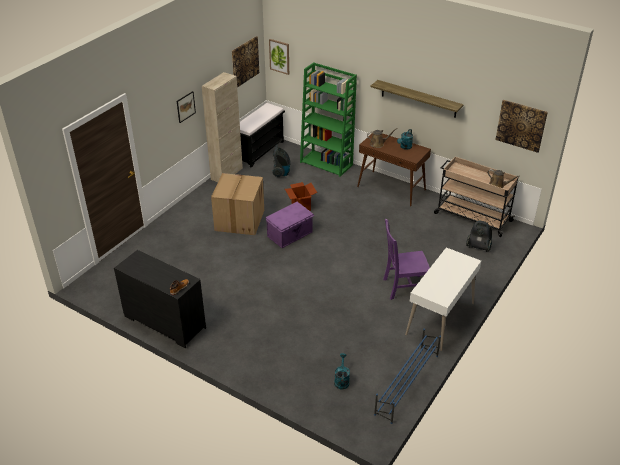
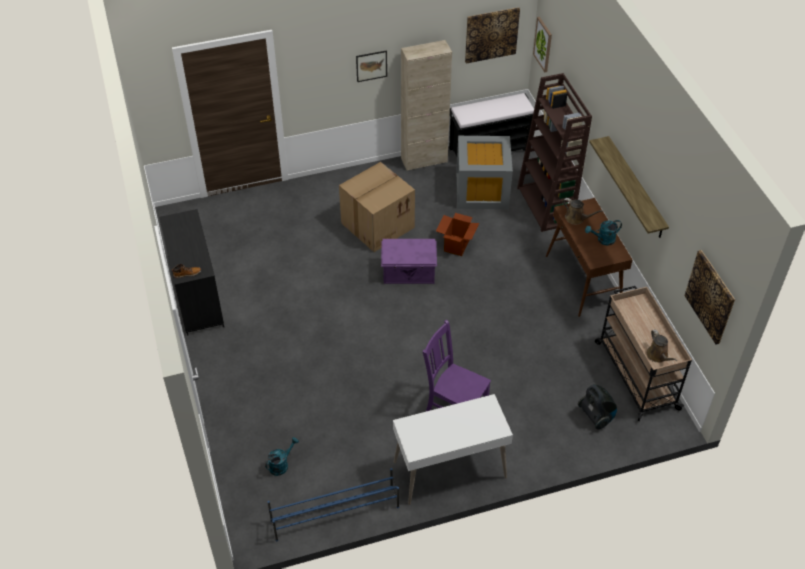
camera: 40 degrees right, 10 degrees up
vacuum cleaner [272,144,291,177] -> grey storage box [456,136,513,209]
green bookcase [300,62,357,177] -> brown bookcase [517,73,592,232]

